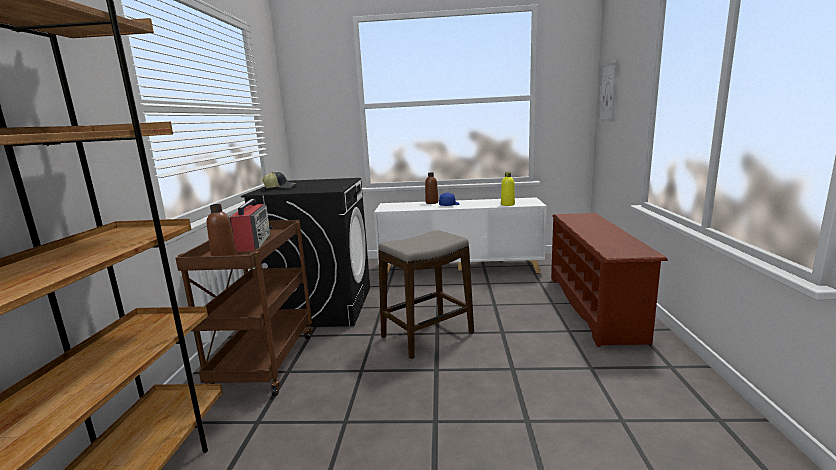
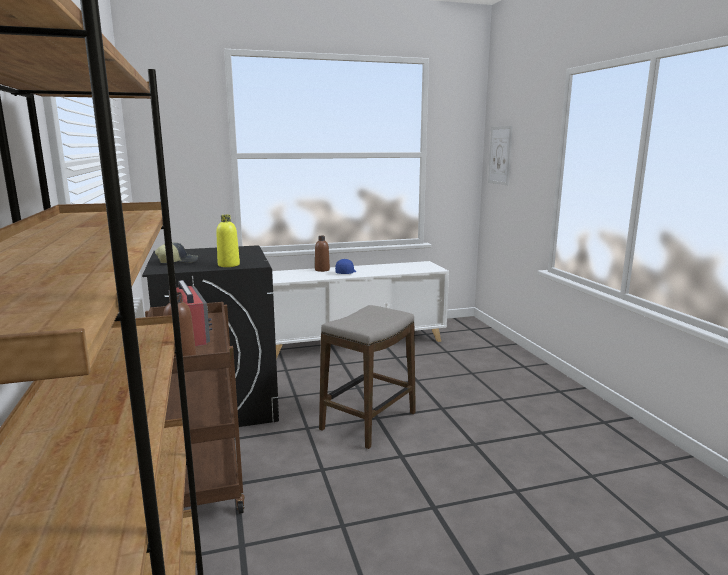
camera: 20 degrees left, 0 degrees up
yellow bottle [501,172,515,206] -> yellow bottle moved to [216,215,240,267]
brown shoe rack [551,213,668,347] -> none

